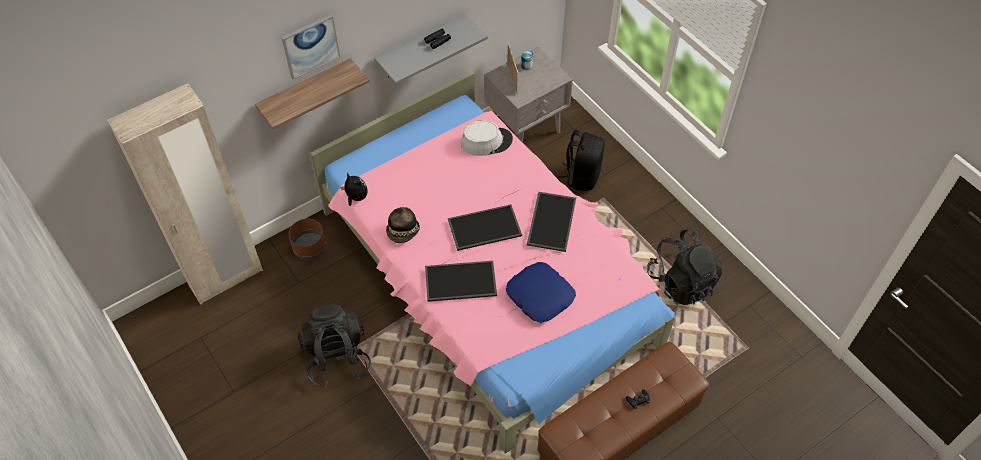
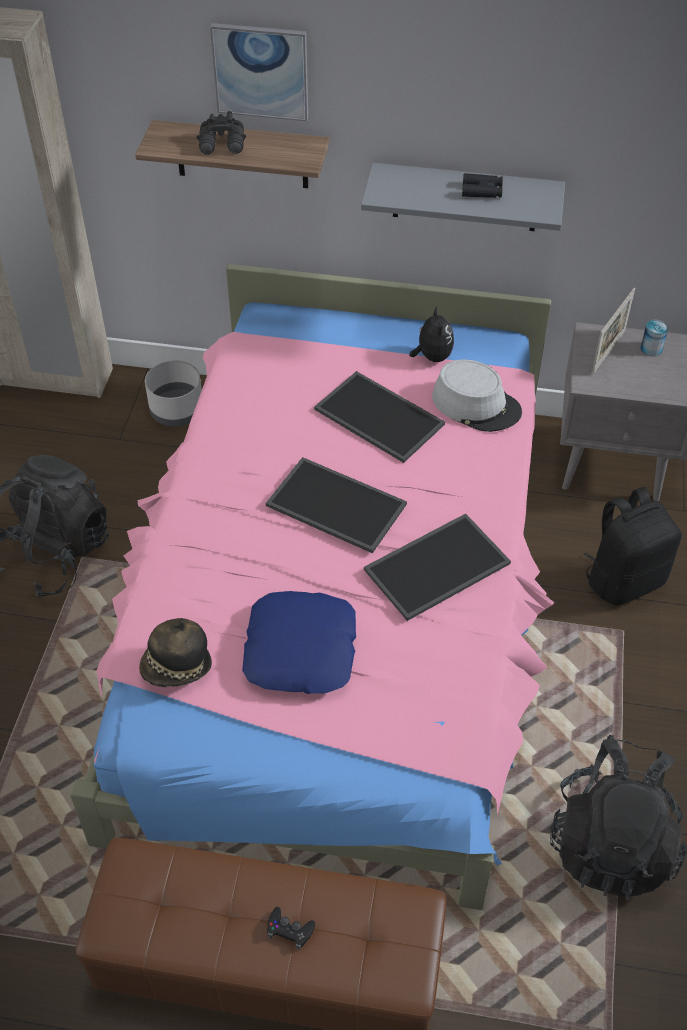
camera: 45 degrees right, 5 degrees down
brown planter [289,219,326,260] -> grey planter [145,360,202,426]
plush toy [340,173,368,206] -> plush toy moved to [410,306,454,362]
hat [386,207,420,243] -> hat moved to [139,618,212,687]
tray [425,261,497,302] -> tray moved to [314,371,445,463]
none -> black binoculars [196,111,246,155]

